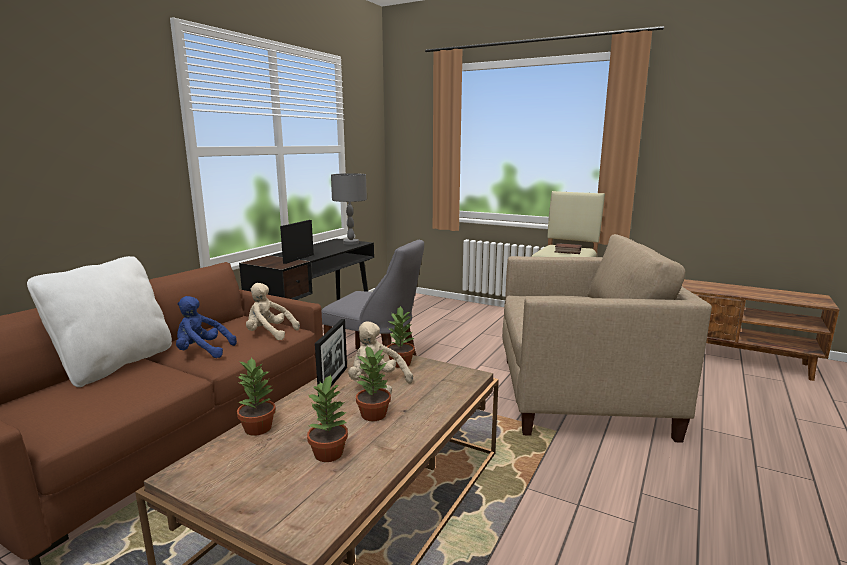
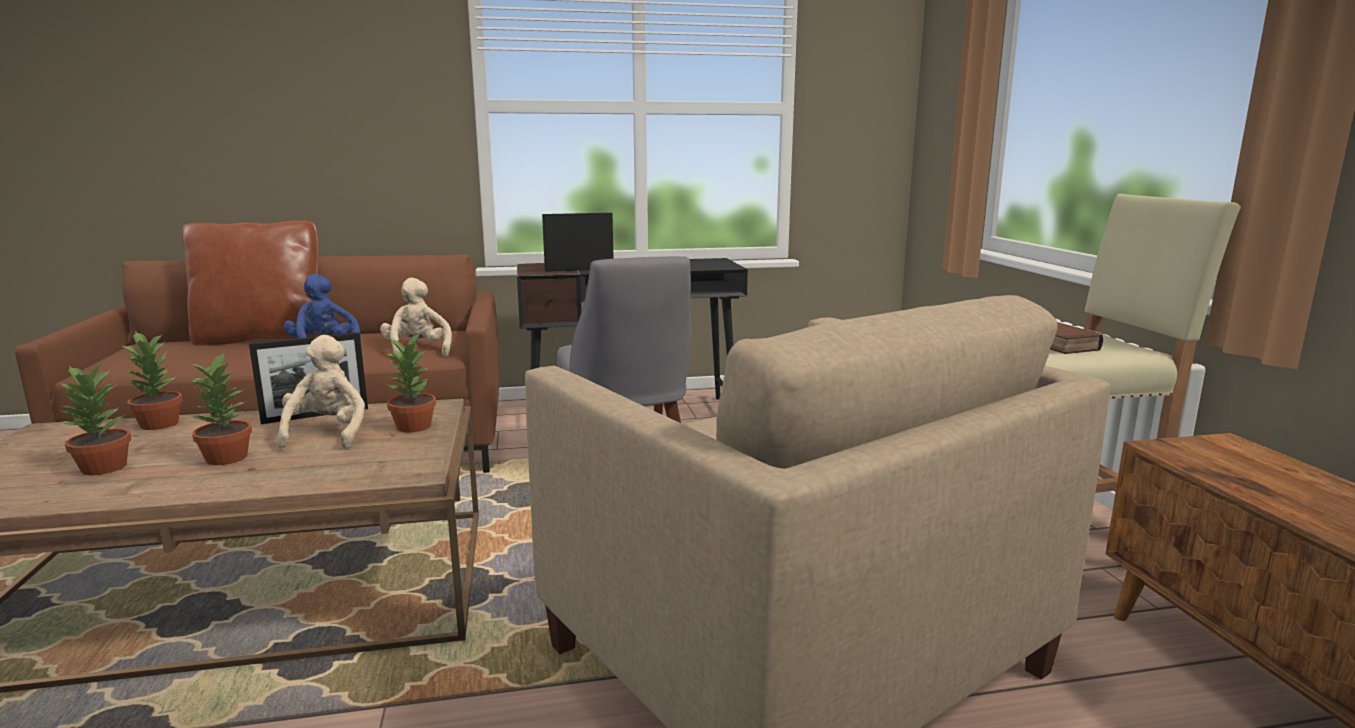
camera: 50 degrees right, 0 degrees up
white pillow [27,256,172,387] -> brown pillow [182,220,320,346]
grey table lamp [331,173,367,245] -> none

